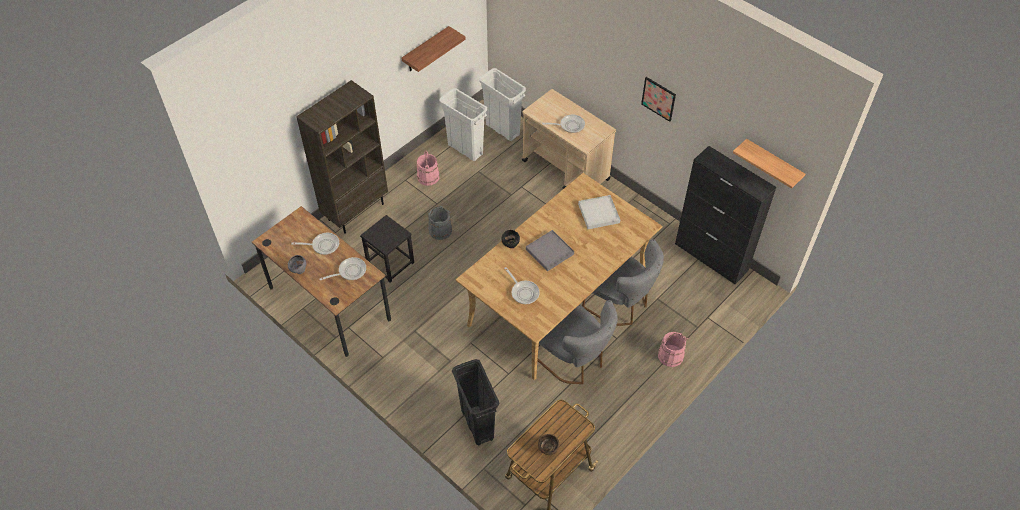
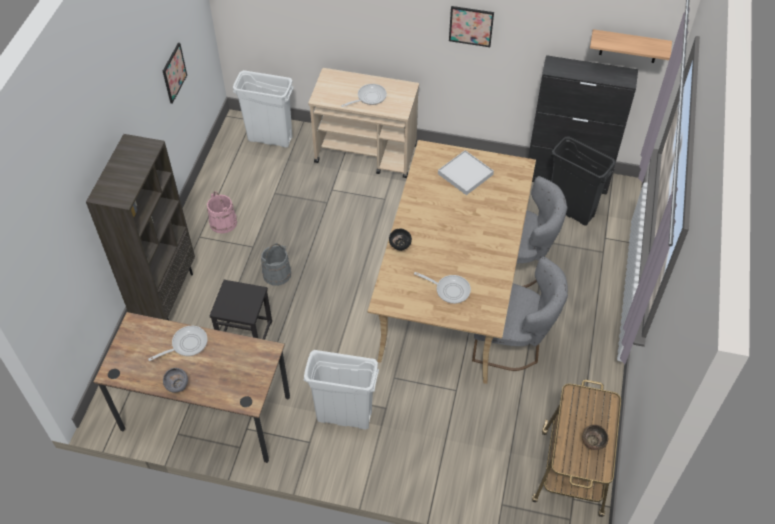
camera: 30 degrees left, 0 degrees up
frying pan [319,257,366,280] -> none
shelf [401,26,466,72] -> picture [163,43,187,104]
white trash can [439,88,487,161] -> white trash can moved to [303,350,379,430]
black trash can [452,359,499,445] -> black trash can moved to [551,136,616,226]
grey tray [526,230,574,271] -> none
pink bucket [658,332,688,367] -> none

